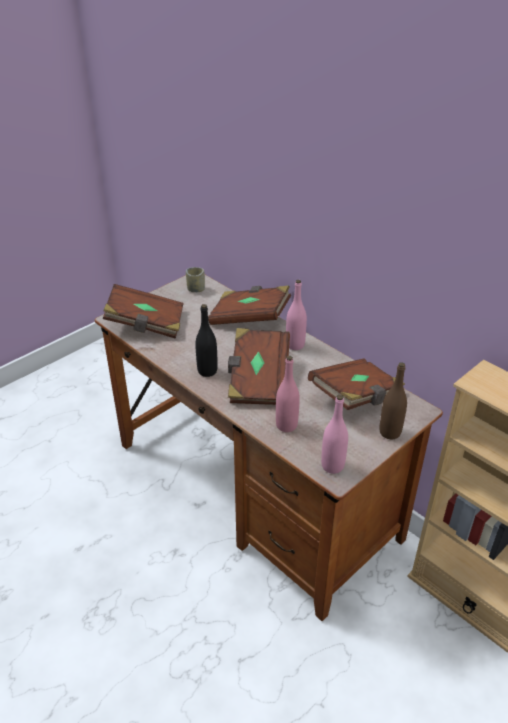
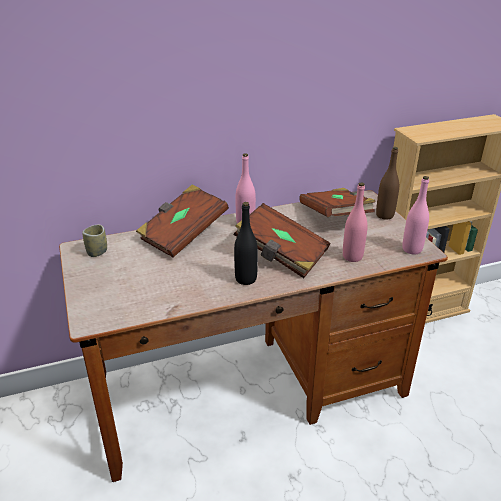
camera: 65 degrees left, 5 degrees down
brown book [103,284,184,339] -> none

